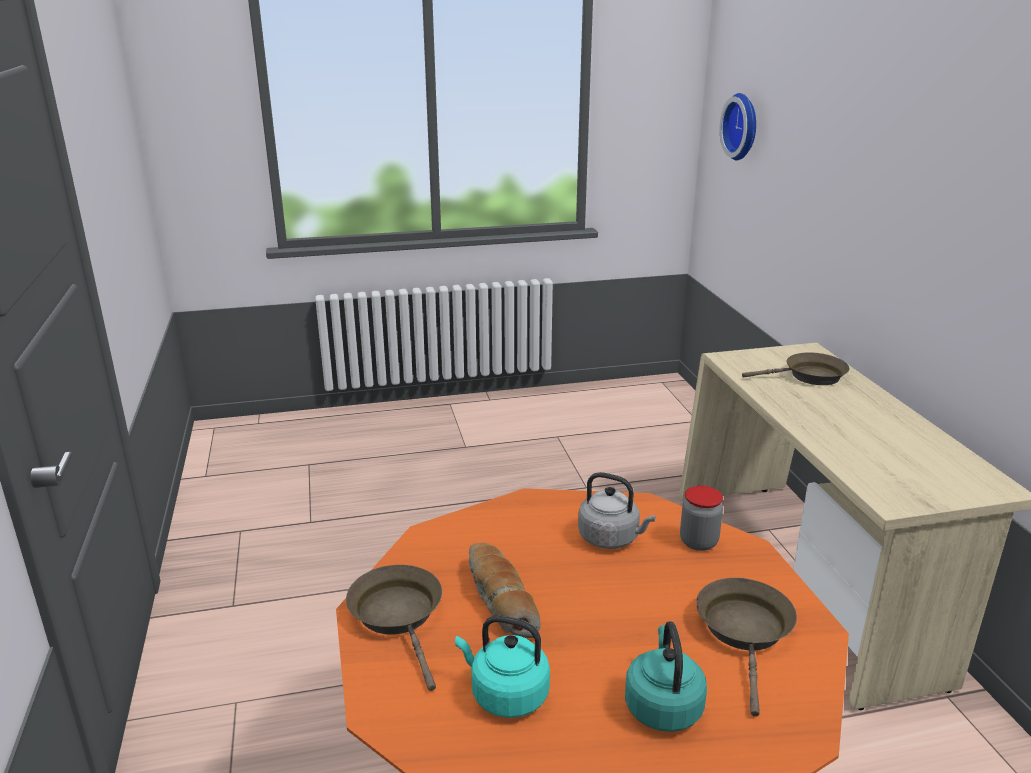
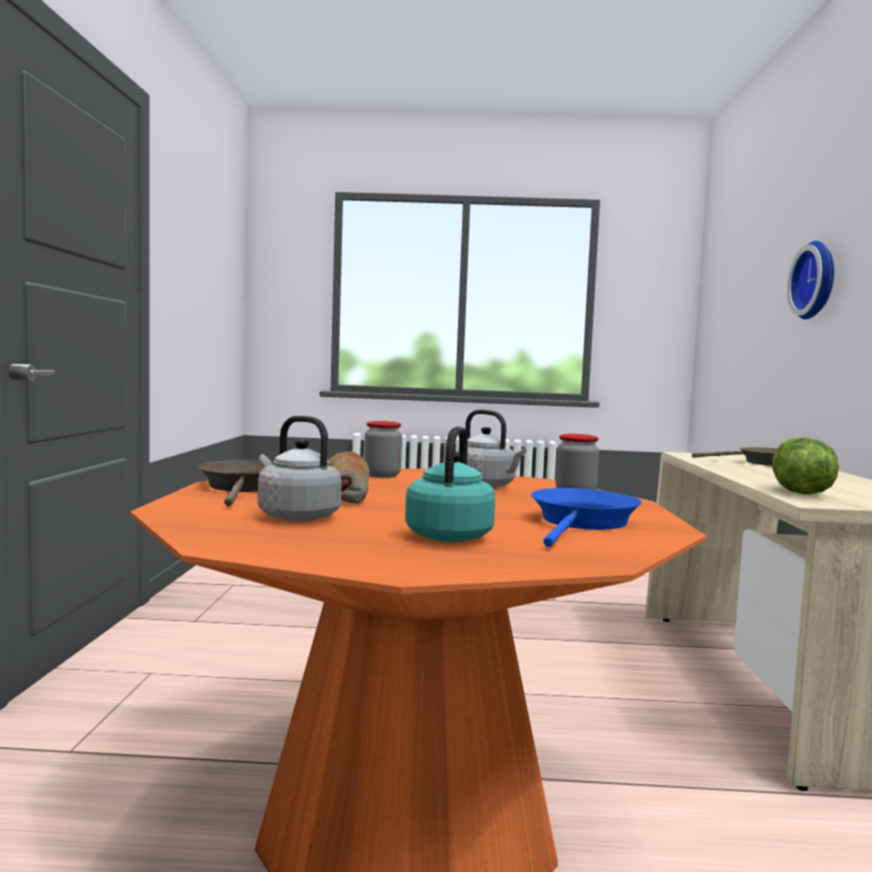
camera: 15 degrees right, 20 degrees down
turquoise kettle [455,615,550,718] -> grey kettle [258,416,342,522]
brown frying pan [696,578,797,717] -> blue frying pan [531,488,642,547]
wall clock [720,93,756,160] -> wall clock moved to [787,241,834,319]
none -> jar [364,421,402,478]
none -> lettuce [772,437,839,494]

